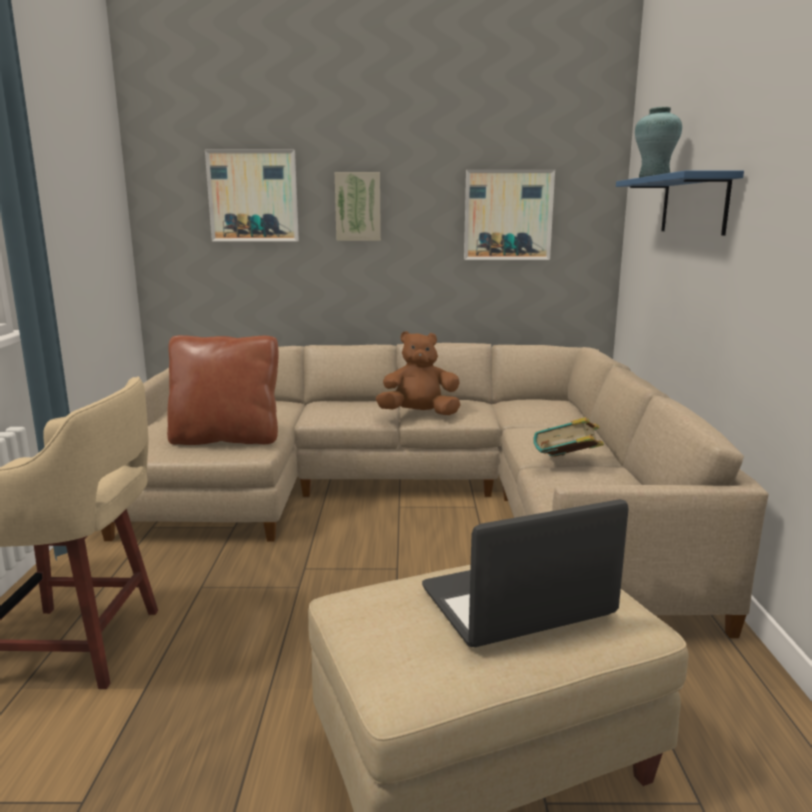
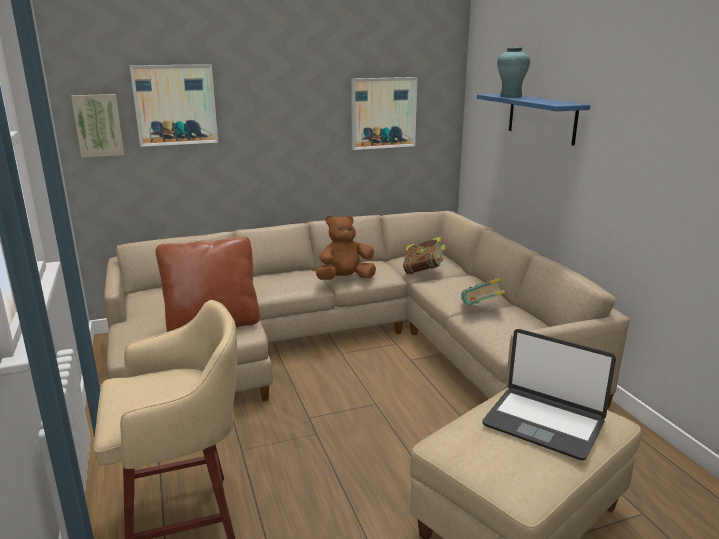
camera: 20 degrees left, 5 degrees up
picture [335,172,381,241] -> picture moved to [71,94,124,158]
laptop [422,499,629,647] -> laptop turned 105 degrees counterclockwise [482,329,616,460]
none -> book [403,236,446,274]

